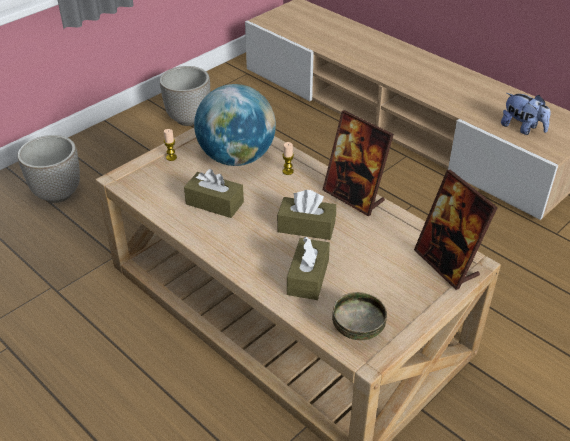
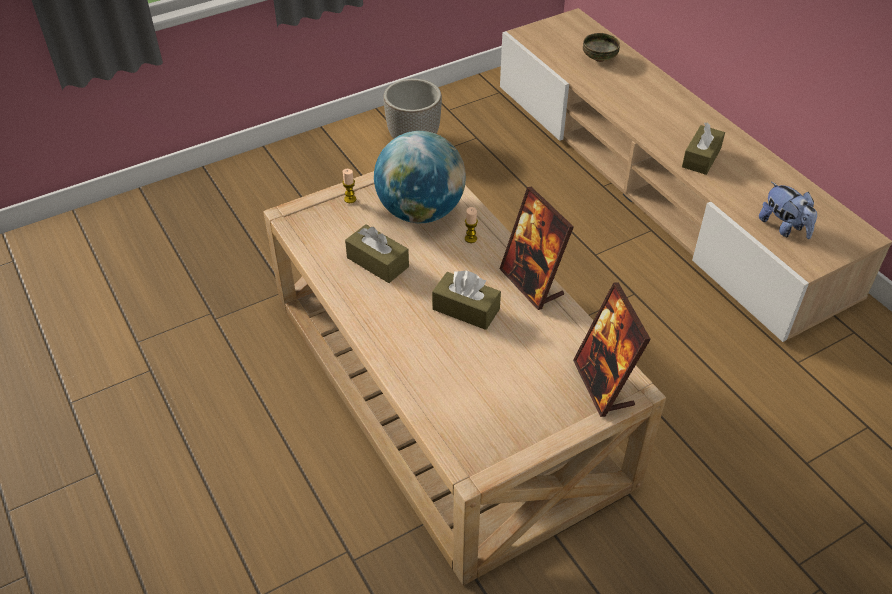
camera: 15 degrees right, 5 degrees up
planter [17,135,80,203] -> none
brown tissue box [287,237,330,300] -> brown tissue box moved to [682,122,725,175]
bowl [332,292,387,340] -> bowl moved to [583,33,620,62]

